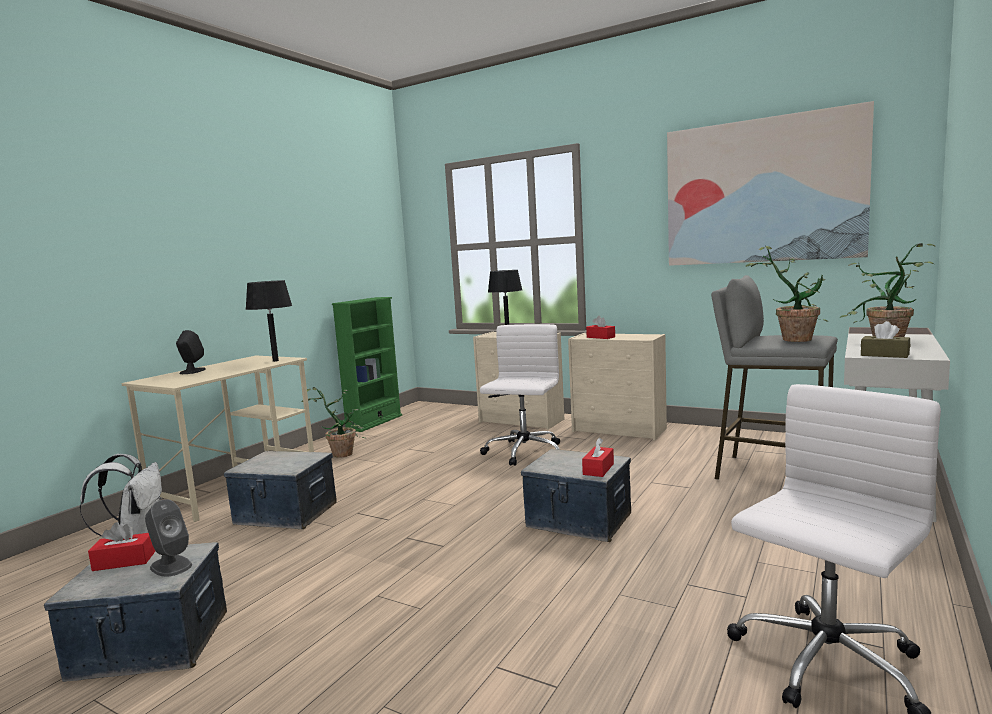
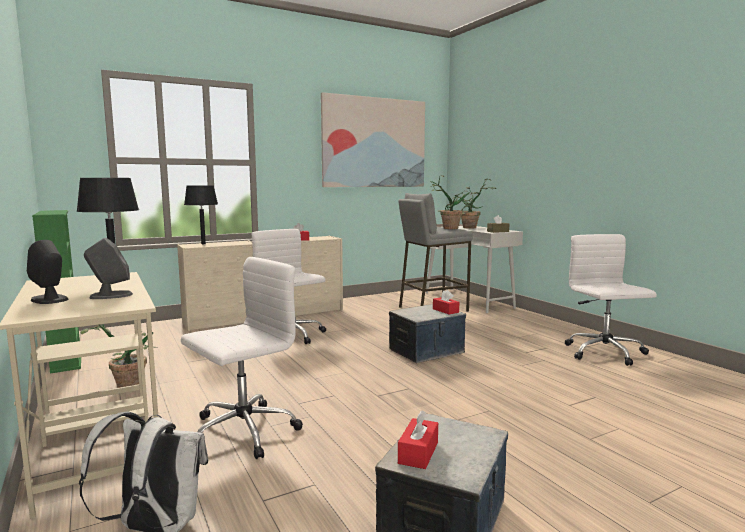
camera: 60 degrees left, 0 degrees up
grey speaker [145,499,192,577] -> grey speaker moved to [84,238,133,299]
storage box [224,451,337,529] -> white office chair [181,257,303,459]

